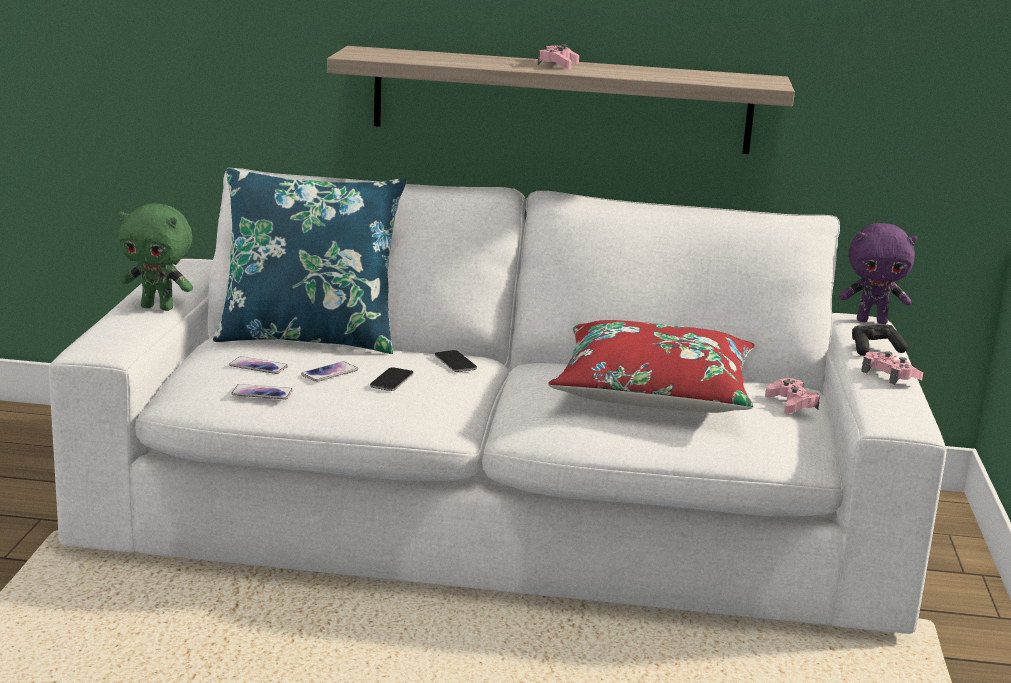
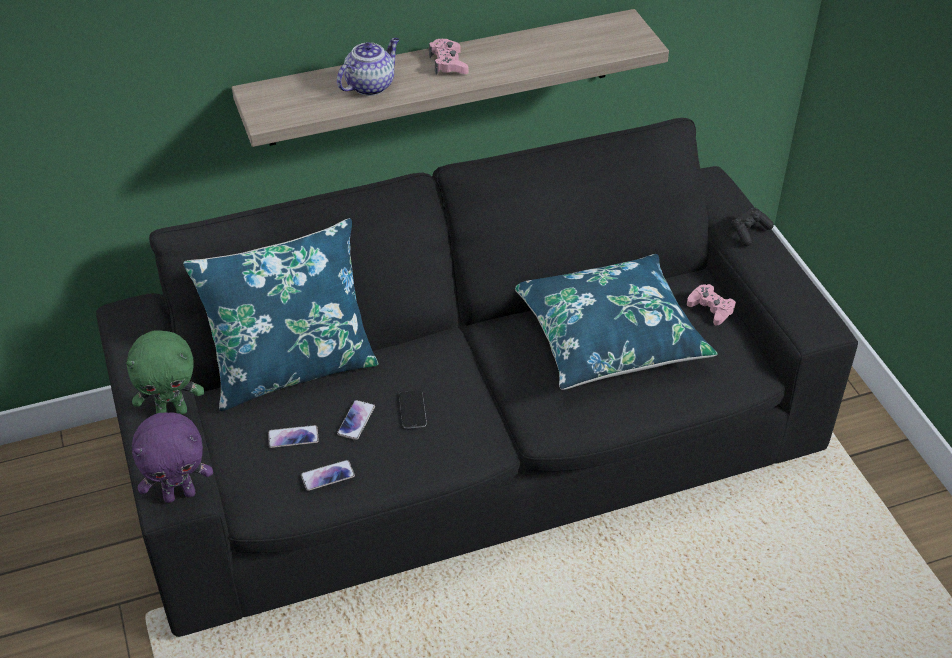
camera: 25 degrees left, 25 degrees up
white sofa [49,168,947,634] -> black sofa [96,118,858,637]
phone [435,350,477,372] -> none
red pillow [548,320,755,413] -> blue pillow [515,254,718,390]
purple plush toy [839,223,917,324] -> purple plush toy moved to [132,412,213,503]
pink game controller [861,351,923,385] -> none
none -> teapot [337,38,399,96]

